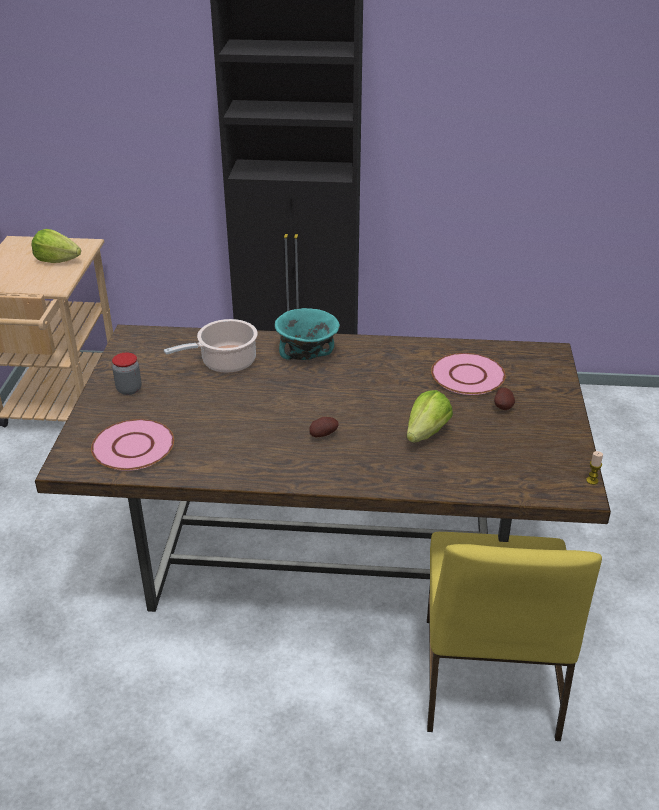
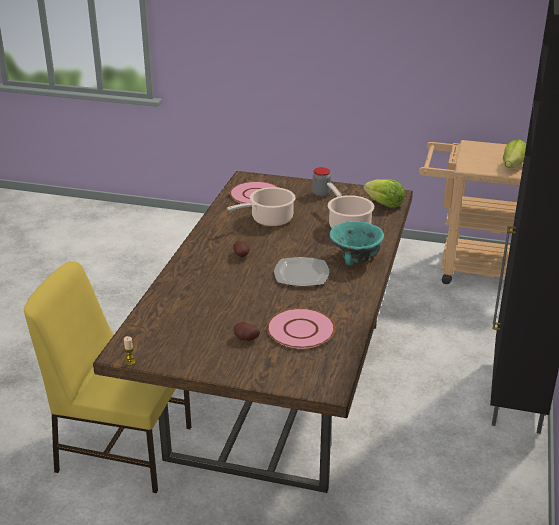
camera: 100 degrees right, 5 degrees down
lettuce [407,390,453,443] -> lettuce moved to [363,179,405,208]
none -> cooking pot [227,187,296,226]
none -> plate [274,257,329,286]

